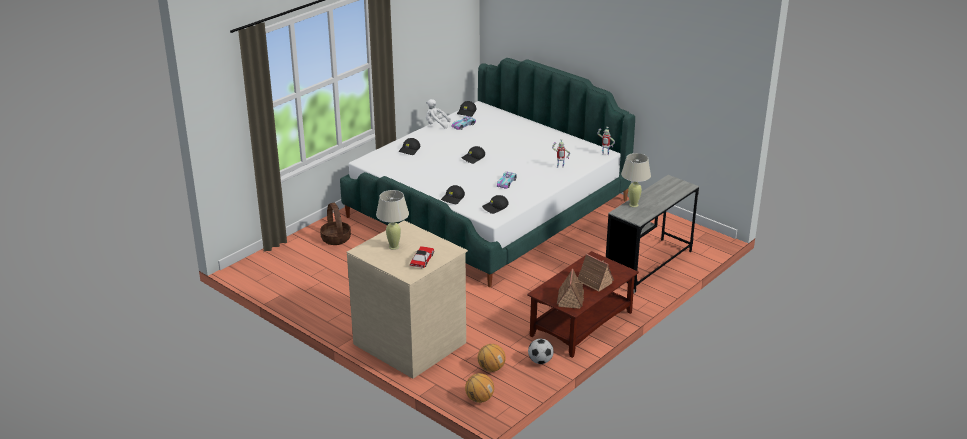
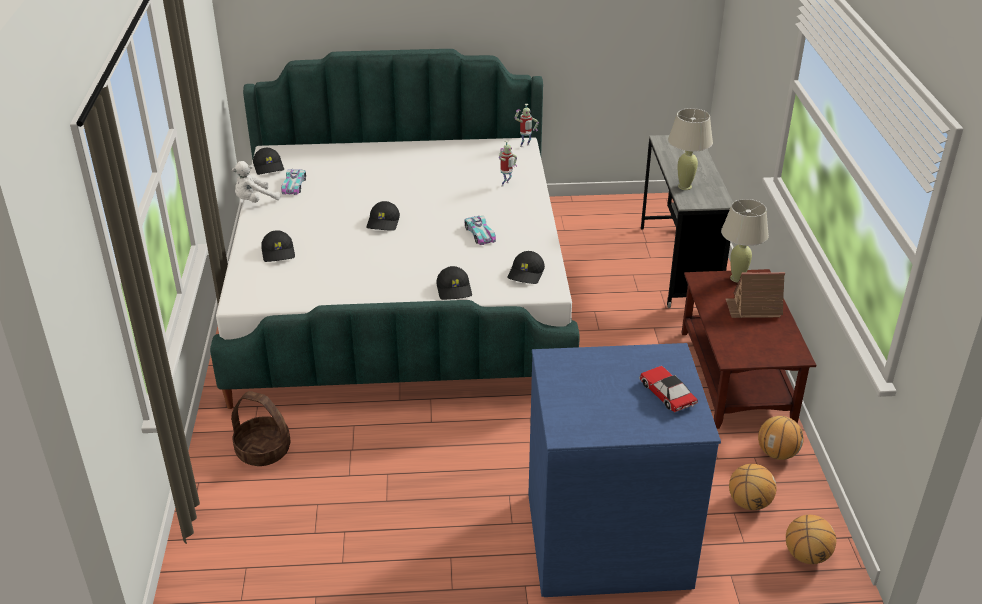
camera: 45 degrees left, 5 degrees up
beige dresser [347,220,468,379] -> blue dresser [528,343,721,597]
beige table lamp [376,190,409,250] -> beige table lamp moved to [721,199,769,283]
football [528,339,554,364] -> basketball [758,416,804,460]
toy house [557,269,584,309] -> none

